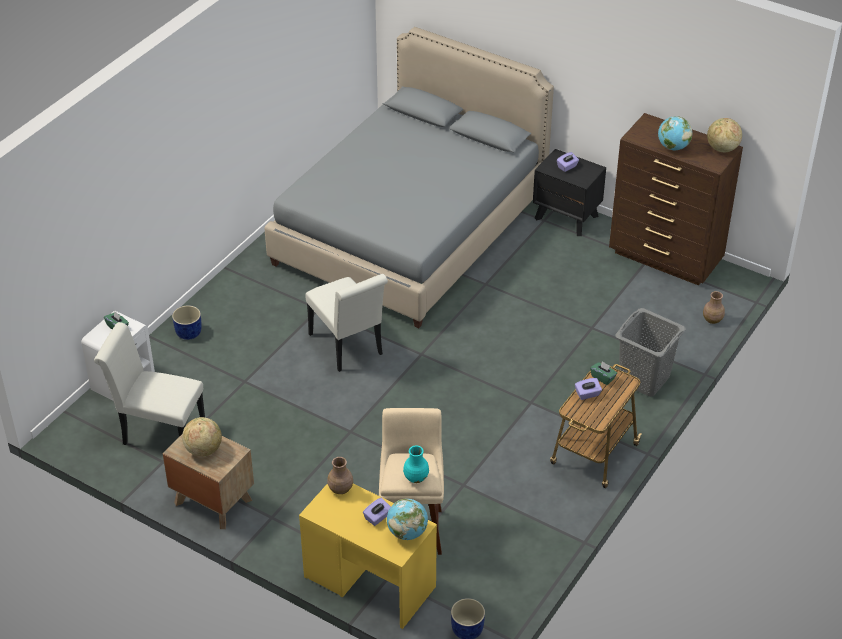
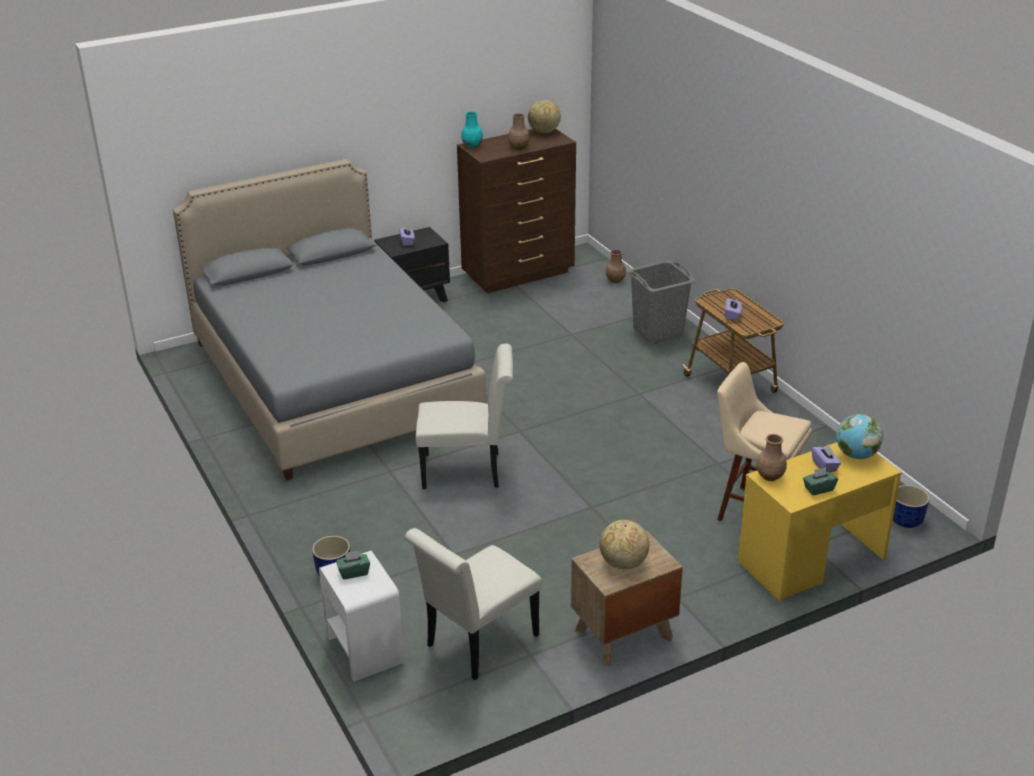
camera: 60 degrees left, 10 degrees down
turquoise vase [403,445,429,483] -> turquoise vase moved to [461,112,483,148]
green tissue box [590,361,617,385] -> green tissue box moved to [803,467,838,495]
globe [658,116,692,150] -> brown vase [508,113,530,150]

